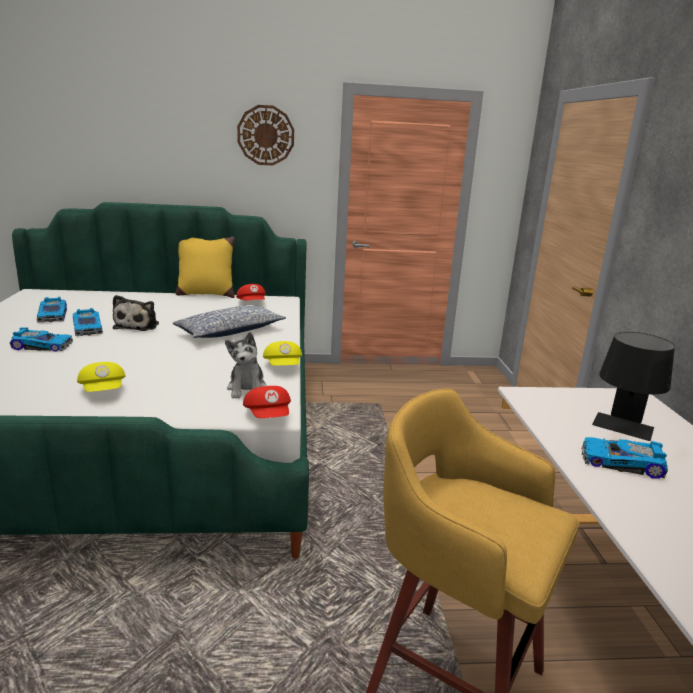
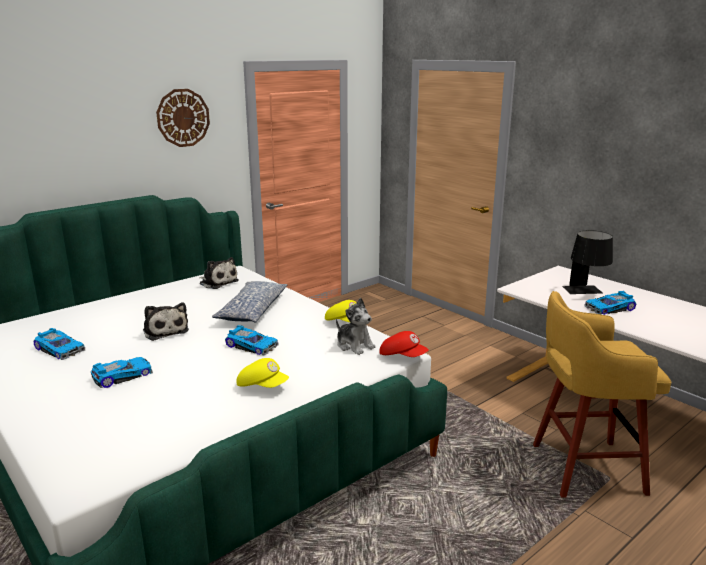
camera: 35 degrees left, 0 degrees up
toy car [72,308,103,336] -> toy car moved to [225,325,278,356]
yellow pillow [176,237,235,298] -> none
red cap [236,284,266,301] -> plush toy [199,257,239,289]

